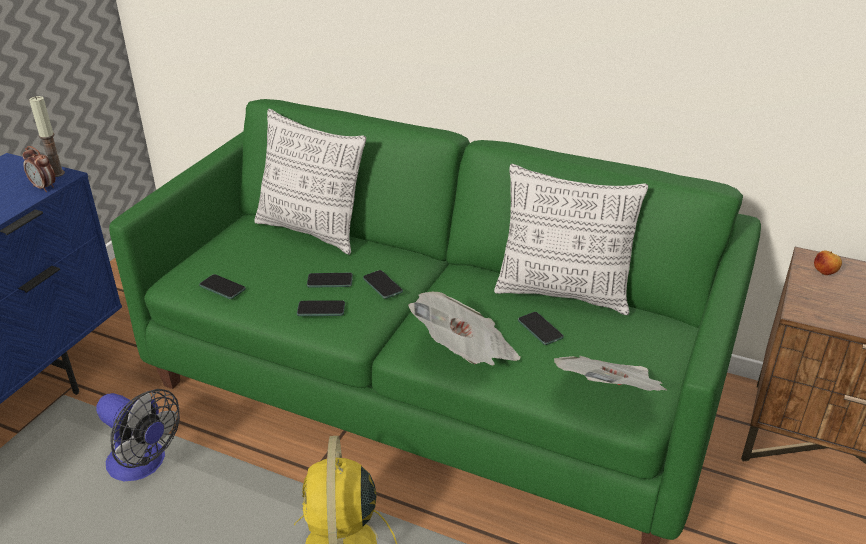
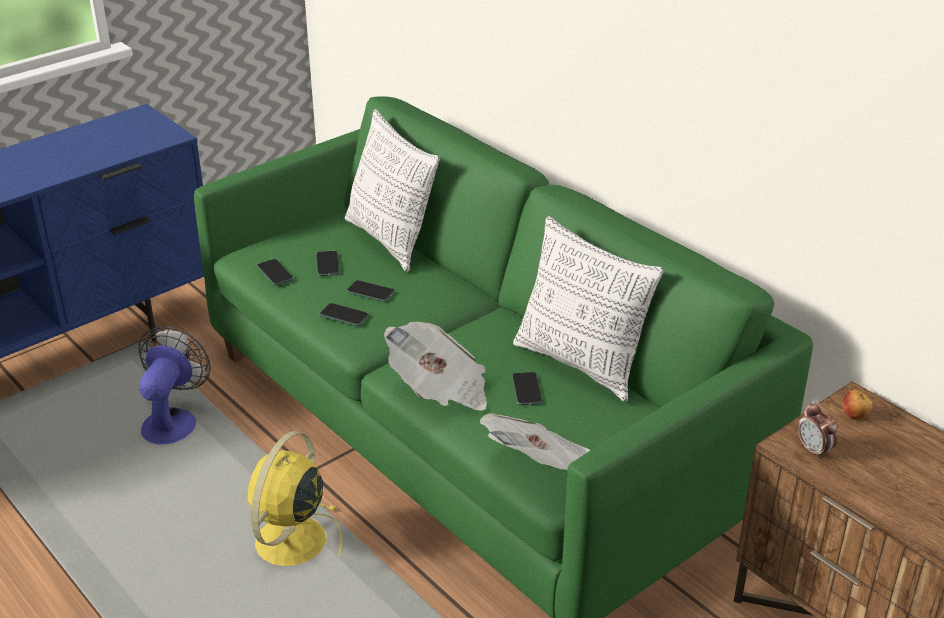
camera: 25 degrees right, 0 degrees up
alarm clock [22,146,55,192] -> alarm clock moved to [798,403,838,459]
candle [29,96,65,177] -> none
fan [96,389,180,481] -> fan turned 135 degrees counterclockwise [139,327,211,445]
phone [363,270,403,299] -> phone moved to [316,251,340,276]

